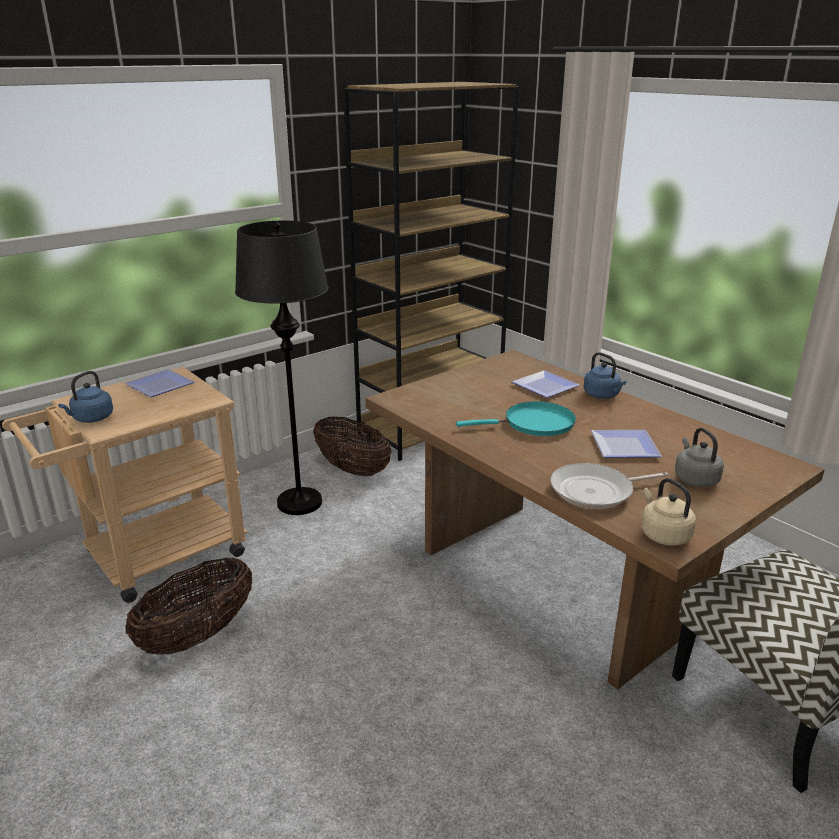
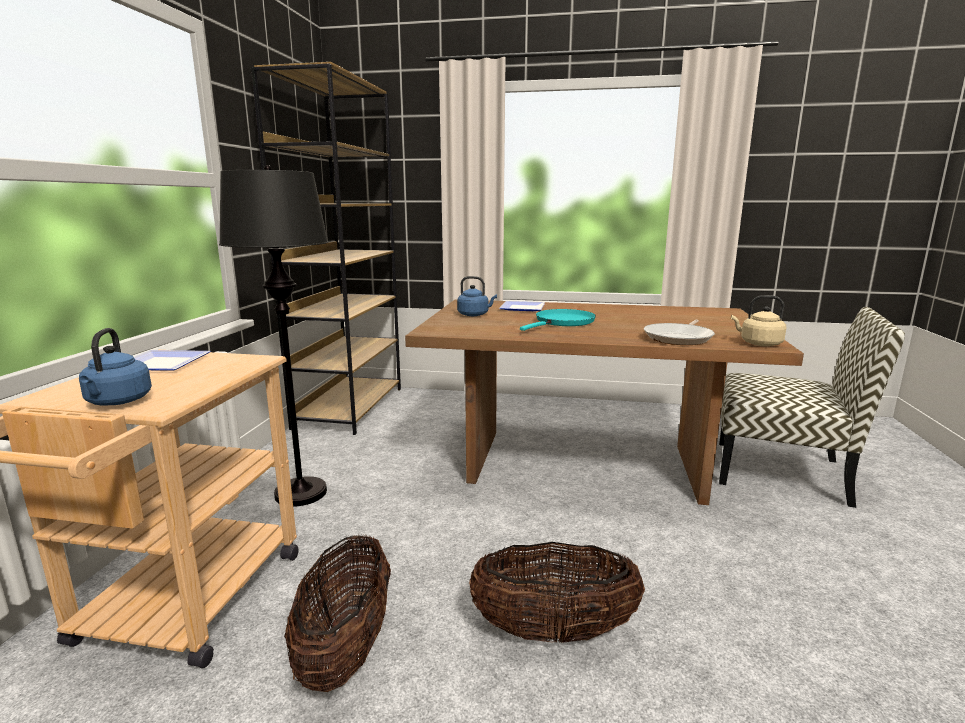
camera: 40 degrees left, 10 degrees down
basket [313,417,392,476] -> basket moved to [469,542,645,643]
blue kettle [584,352,626,399] -> blue kettle moved to [457,276,497,316]
plate [591,430,662,458] -> none
grey kettle [675,428,724,487] -> none

